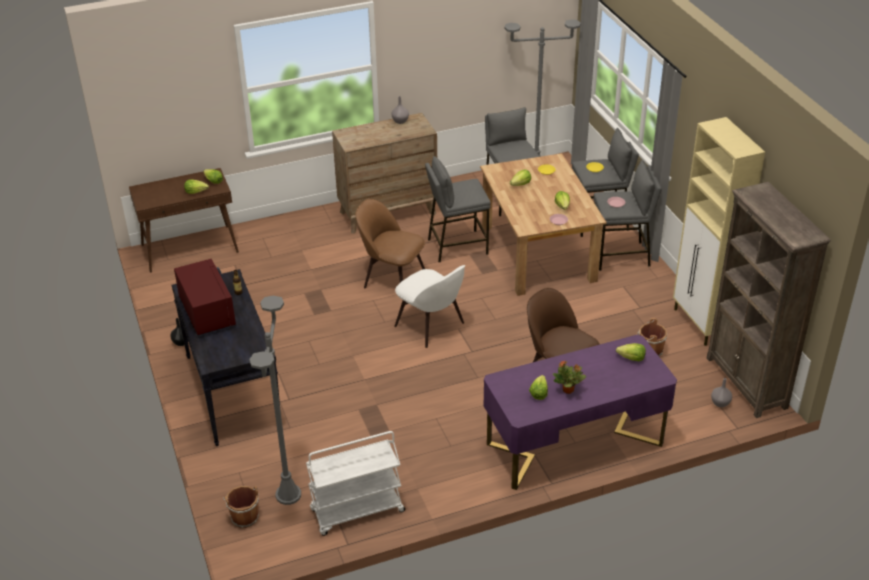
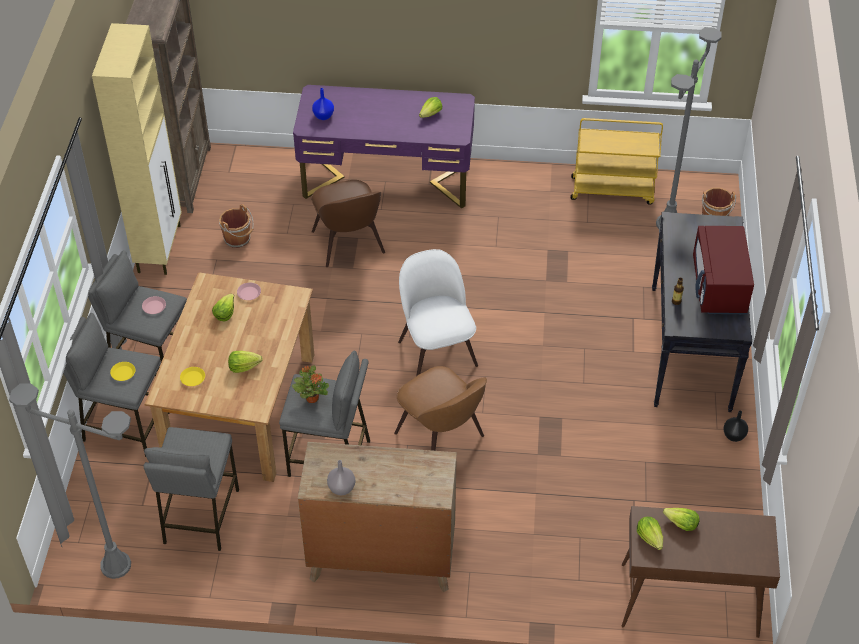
camera: 155 degrees left, 10 degrees up
white cart [306,431,405,536] -> yellow cart [571,118,663,205]
potted plant [553,360,586,394] -> potted plant moved to [292,366,329,403]
lettuce [616,343,646,361] -> blue vase [312,88,334,120]
grey vase [711,378,732,407] -> none

